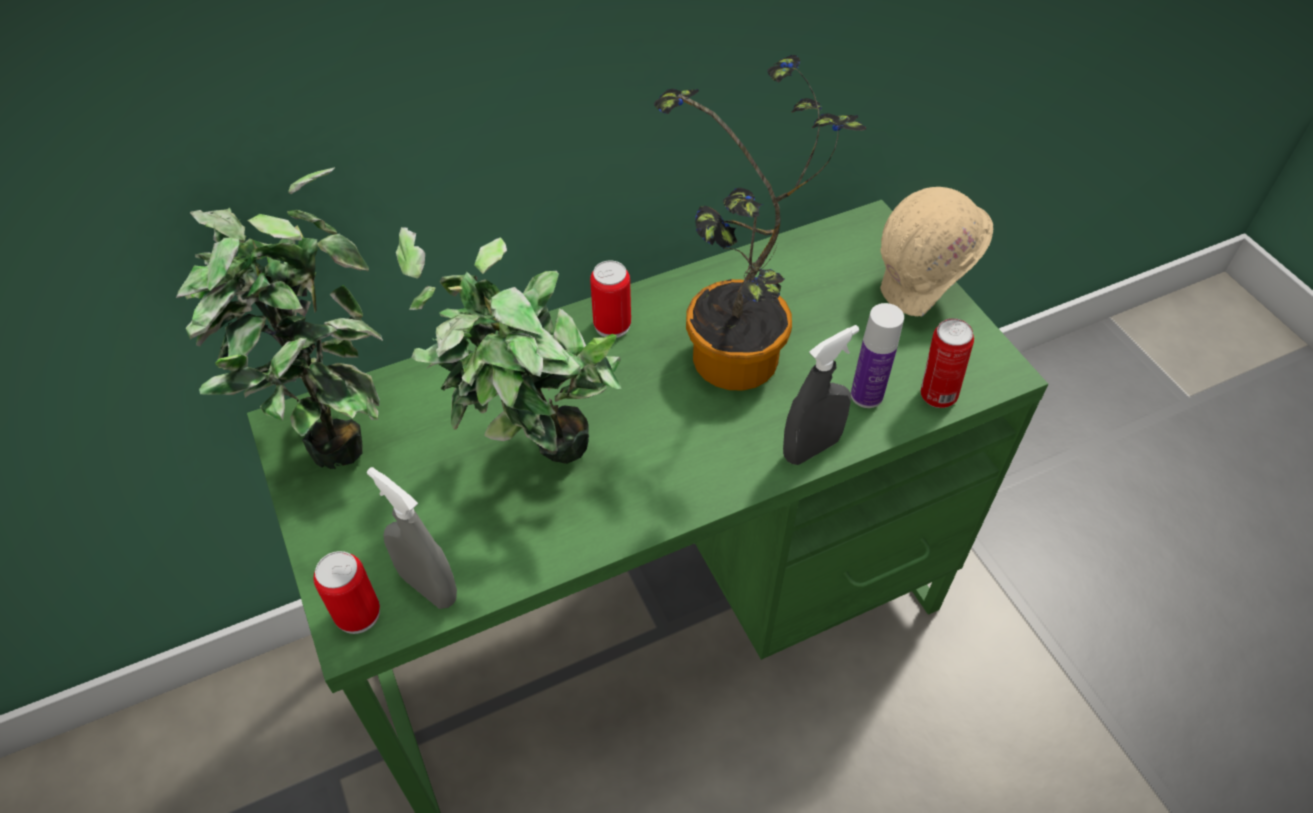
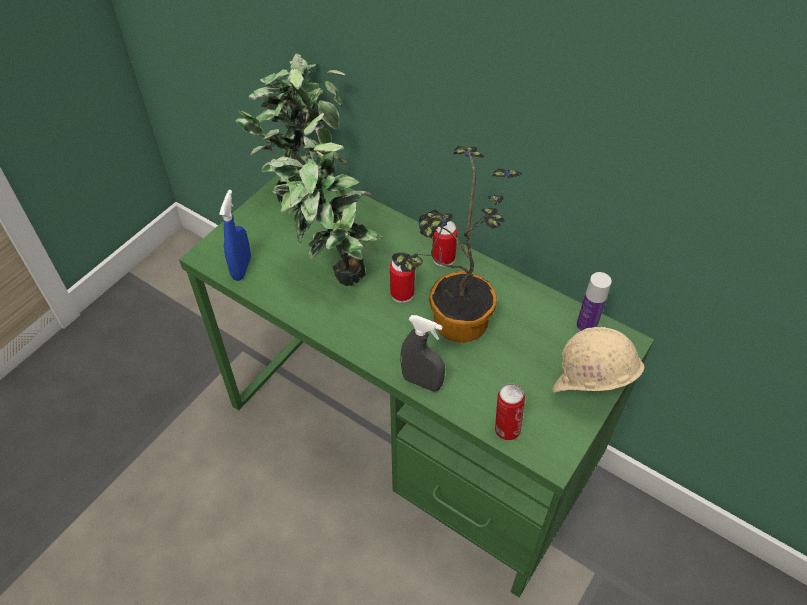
camera: 60 degrees right, 0 degrees up
can [313,551,380,634] -> can moved to [390,261,415,303]
grey spray bottle [367,467,457,609] -> blue spray bottle [219,190,251,281]
bottle [851,303,904,408] -> bottle moved to [576,272,612,331]

